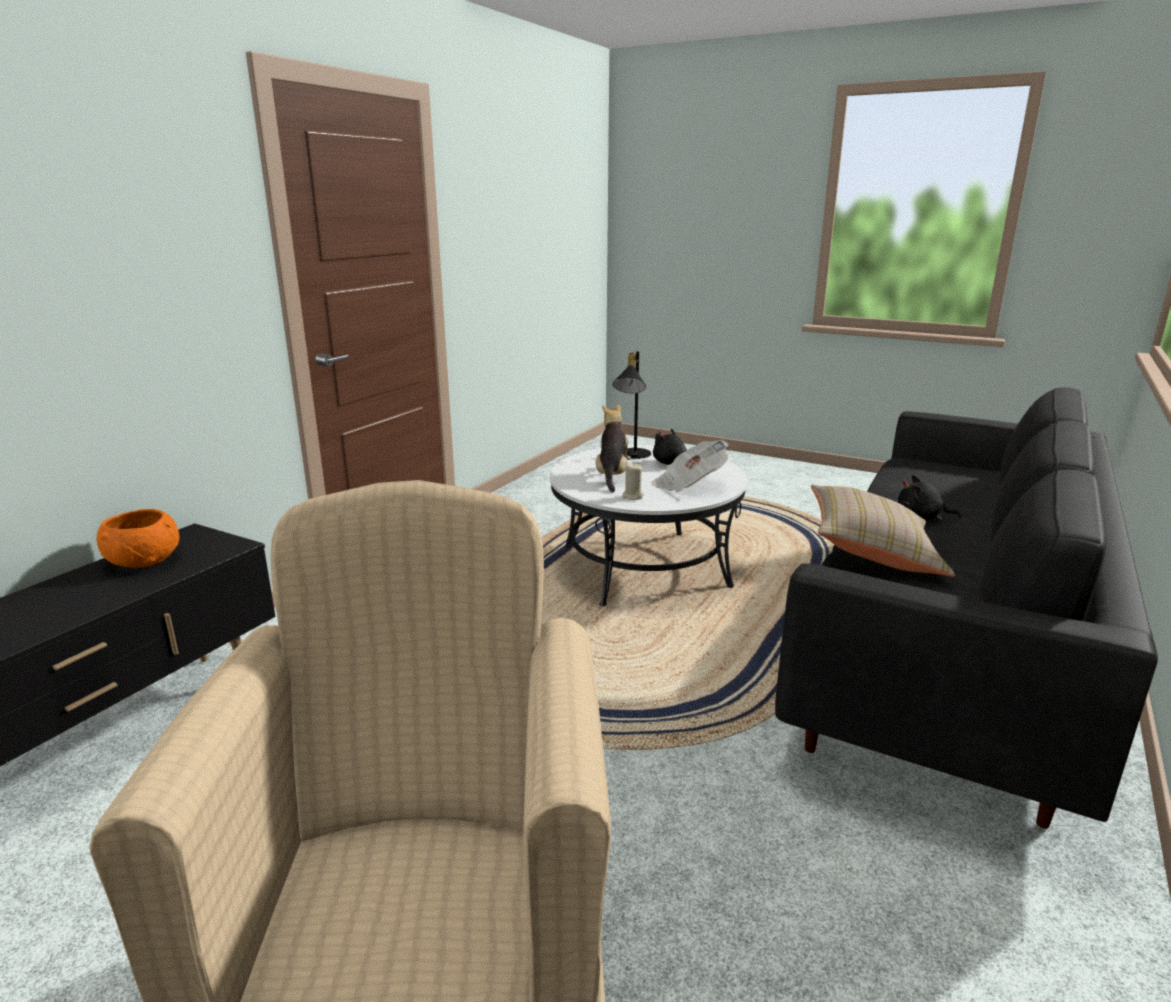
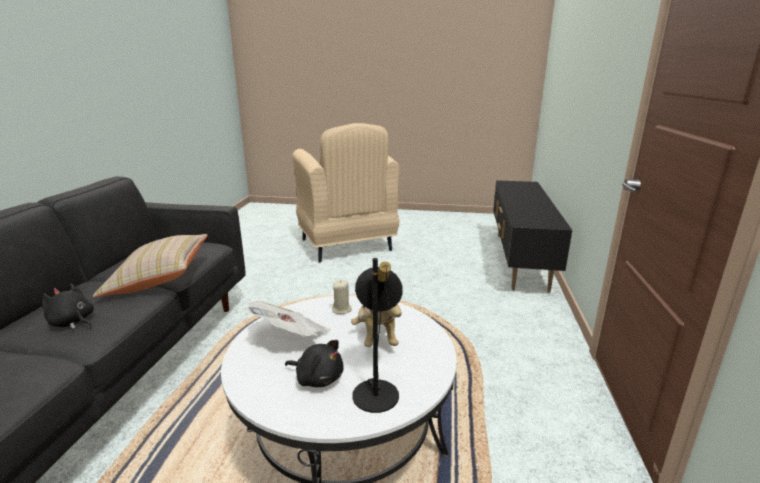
camera: 160 degrees right, 0 degrees up
orange bowl [97,509,179,568] -> none
black plush toy [898,475,961,520] -> black plush toy turned 150 degrees counterclockwise [42,283,94,329]

